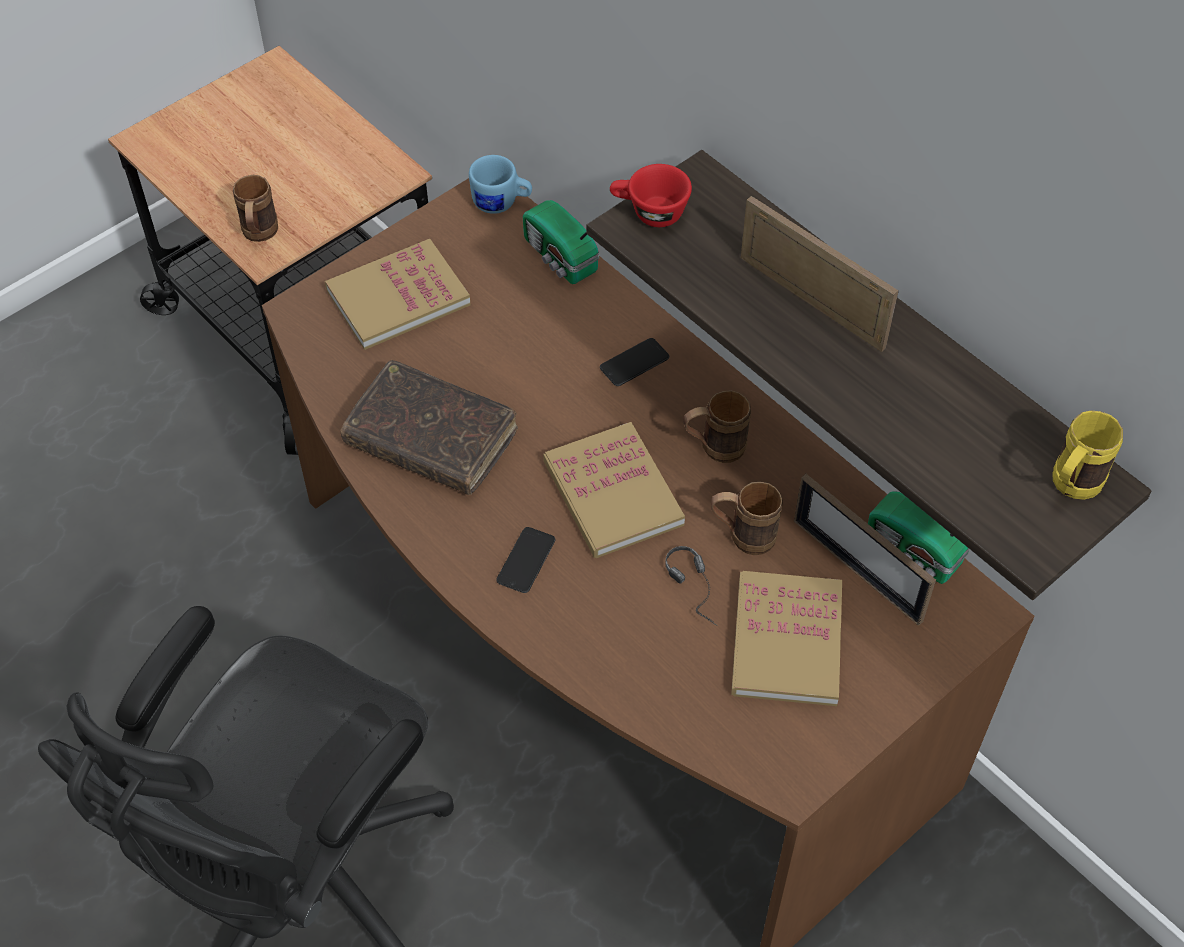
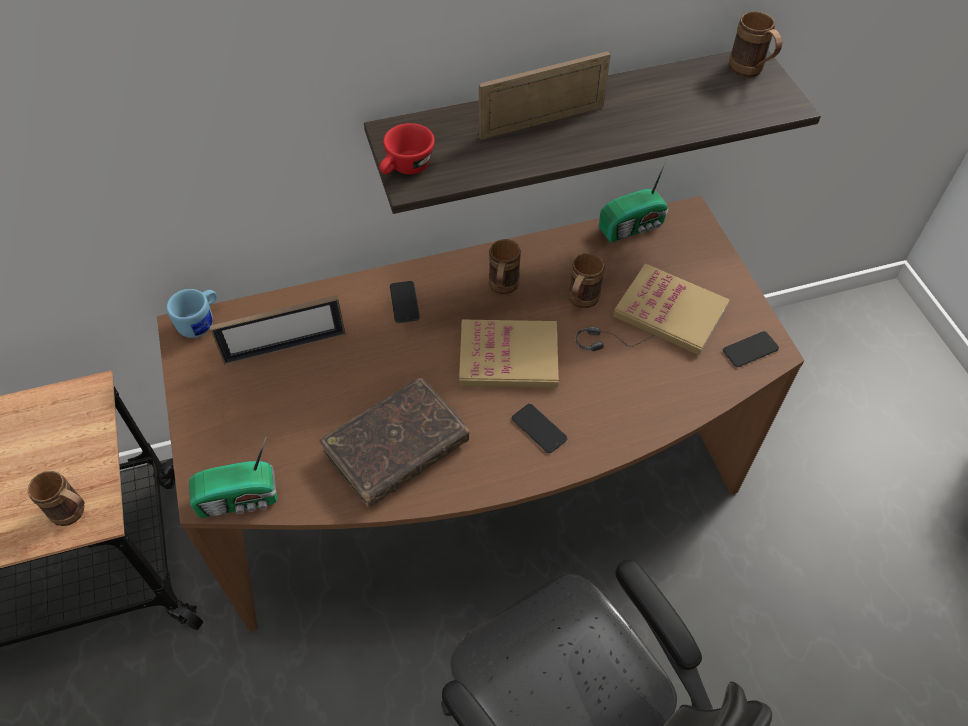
camera: 65 degrees left, 0 degrees up
book [325,239,471,350] -> none
radio [523,200,600,284] -> radio moved to [189,436,277,518]
picture frame [794,474,936,626] -> picture frame moved to [210,295,346,365]
yellow mug [1053,411,1123,500] -> brown mug [729,11,782,78]
none -> phone [723,331,779,367]

